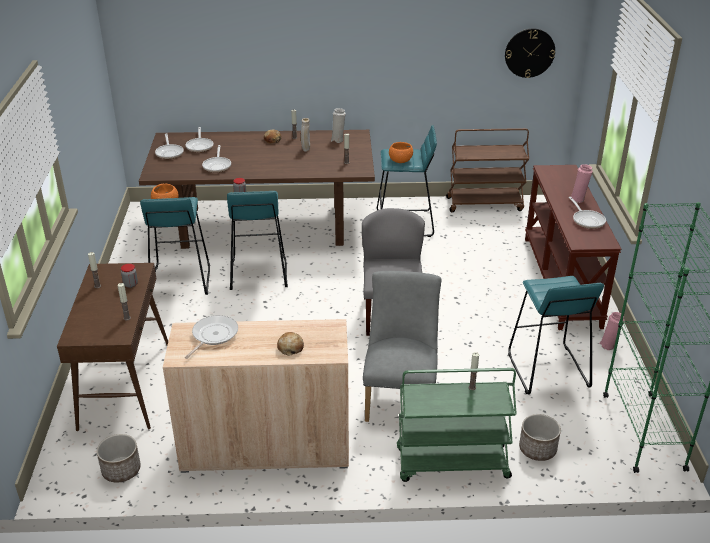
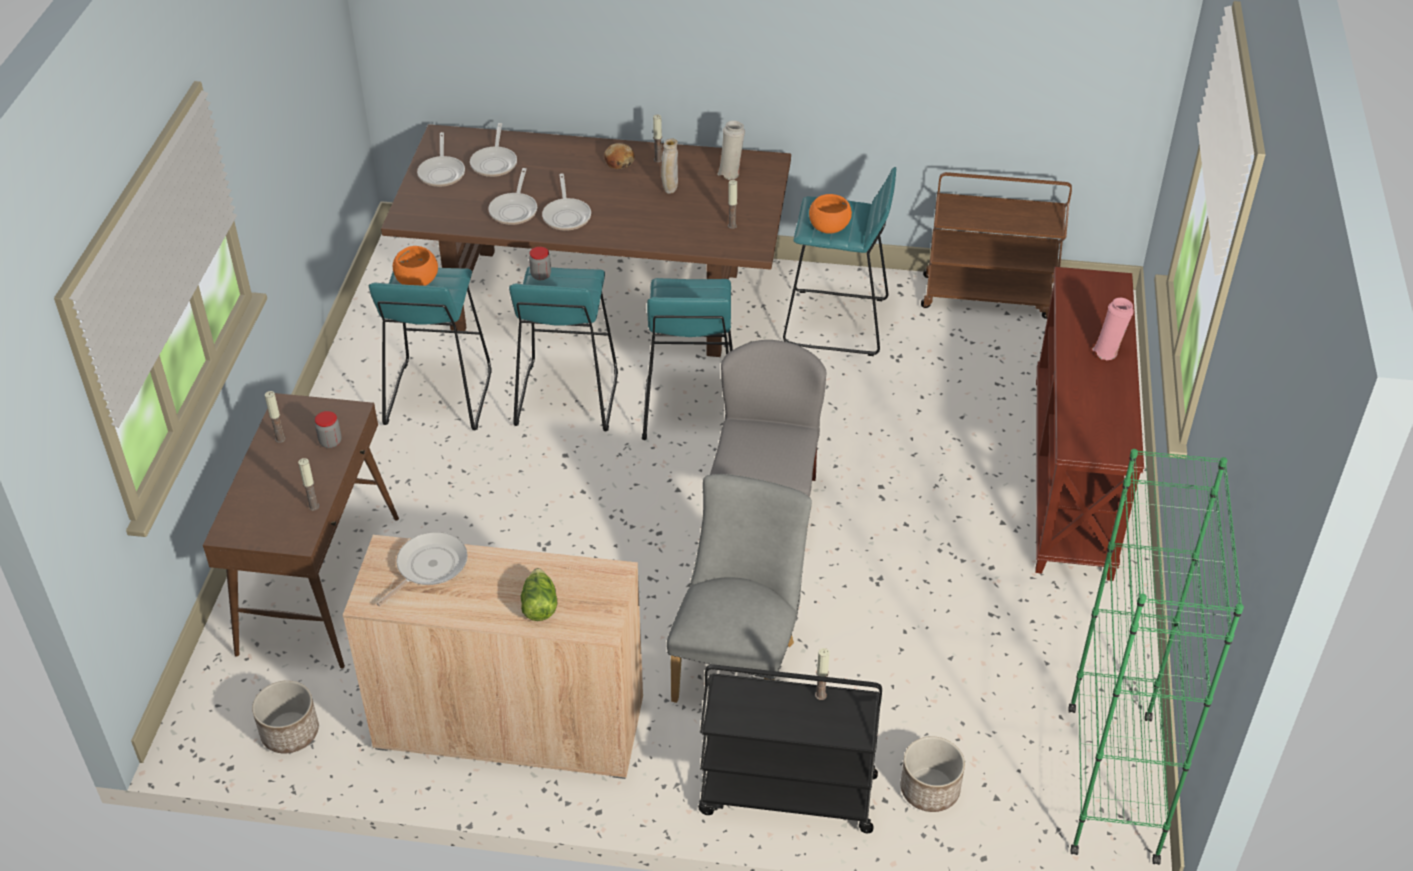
camera: 10 degrees right, 10 degrees up
bread [277,332,304,356] -> lettuce [521,568,557,621]
green cart [397,368,517,482] -> black cart [698,665,882,833]
wall clock [505,28,555,78] -> none
turquoise stool [508,276,604,394] -> turquoise stool moved to [642,278,733,440]
frying pan [569,197,606,229] -> frying pan moved to [542,173,591,231]
pink vase [599,312,625,350] -> none

